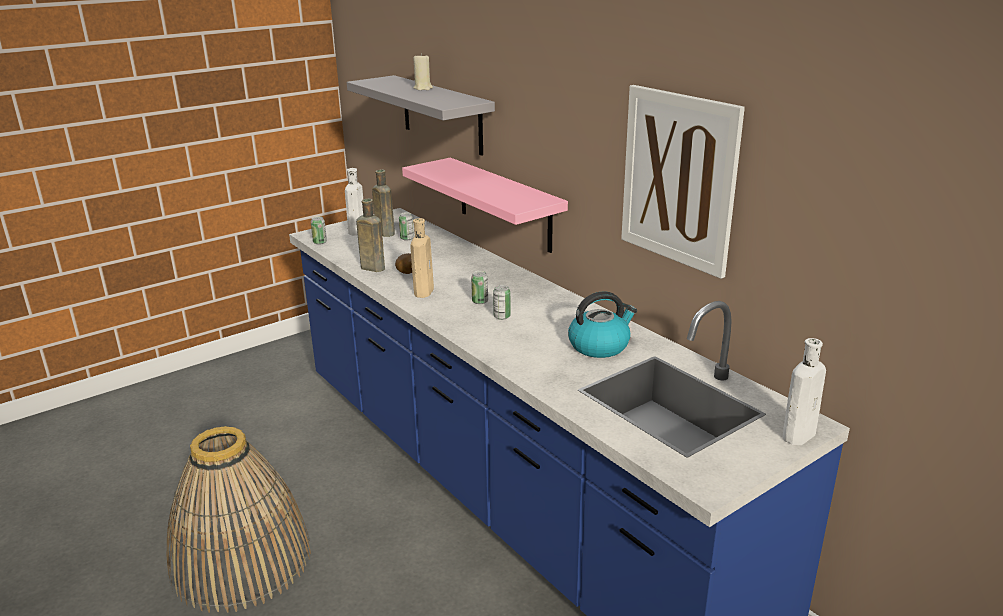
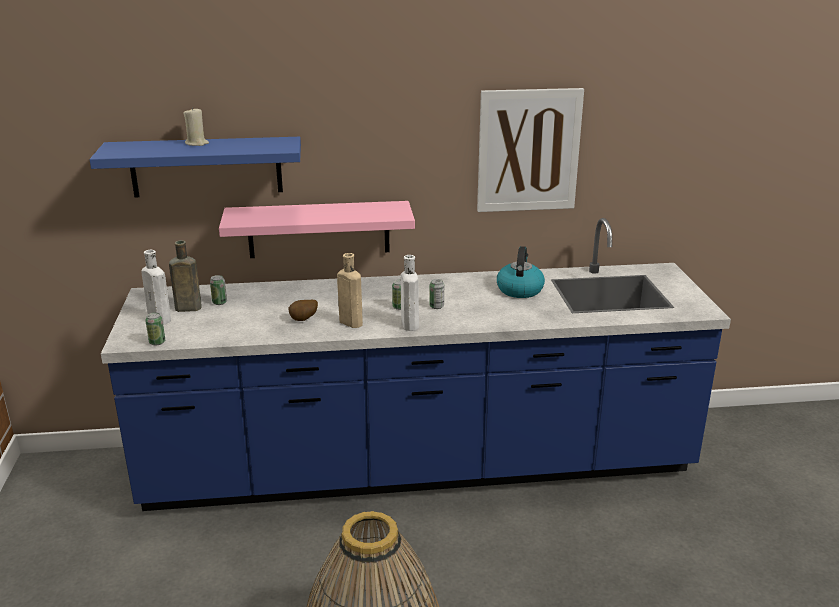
camera: 60 degrees left, 0 degrees up
grey shelf [347,75,495,156] -> blue shelf [89,137,301,197]
brown bottle [356,199,385,272] -> none
white bottle [783,338,826,445] -> white bottle moved to [400,255,419,331]

